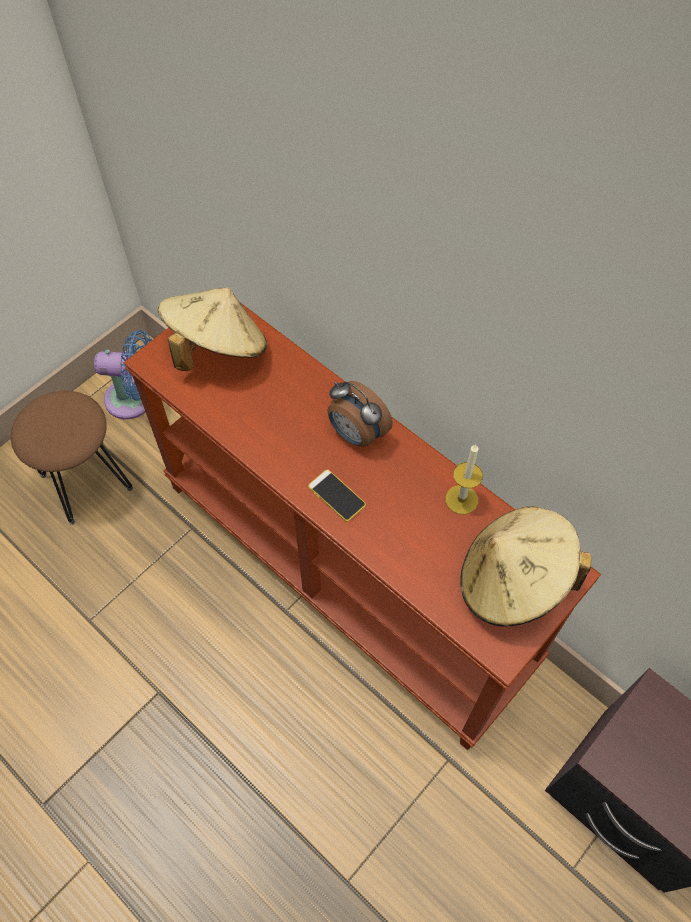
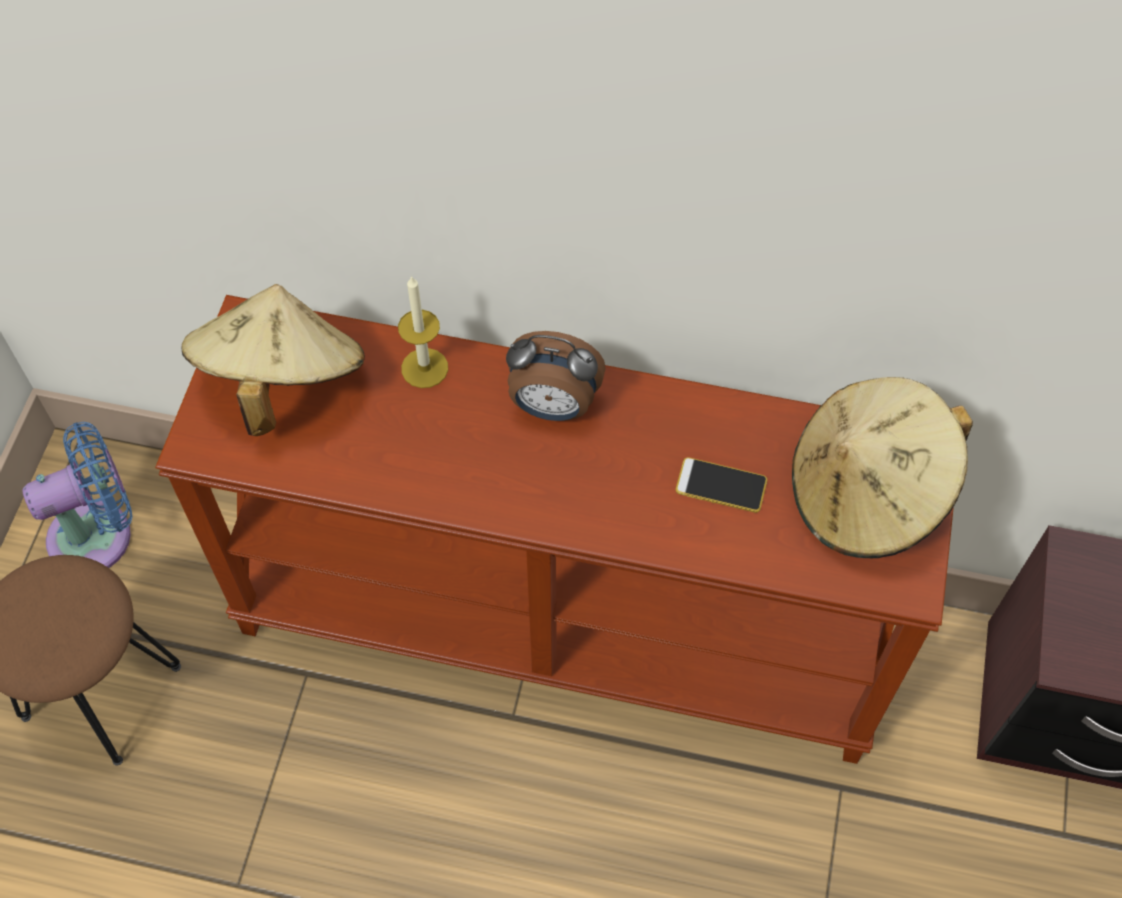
camera: 30 degrees left, 0 degrees up
phone [308,470,366,522] -> phone moved to [676,457,767,513]
candle [445,444,483,514] -> candle moved to [398,275,448,388]

